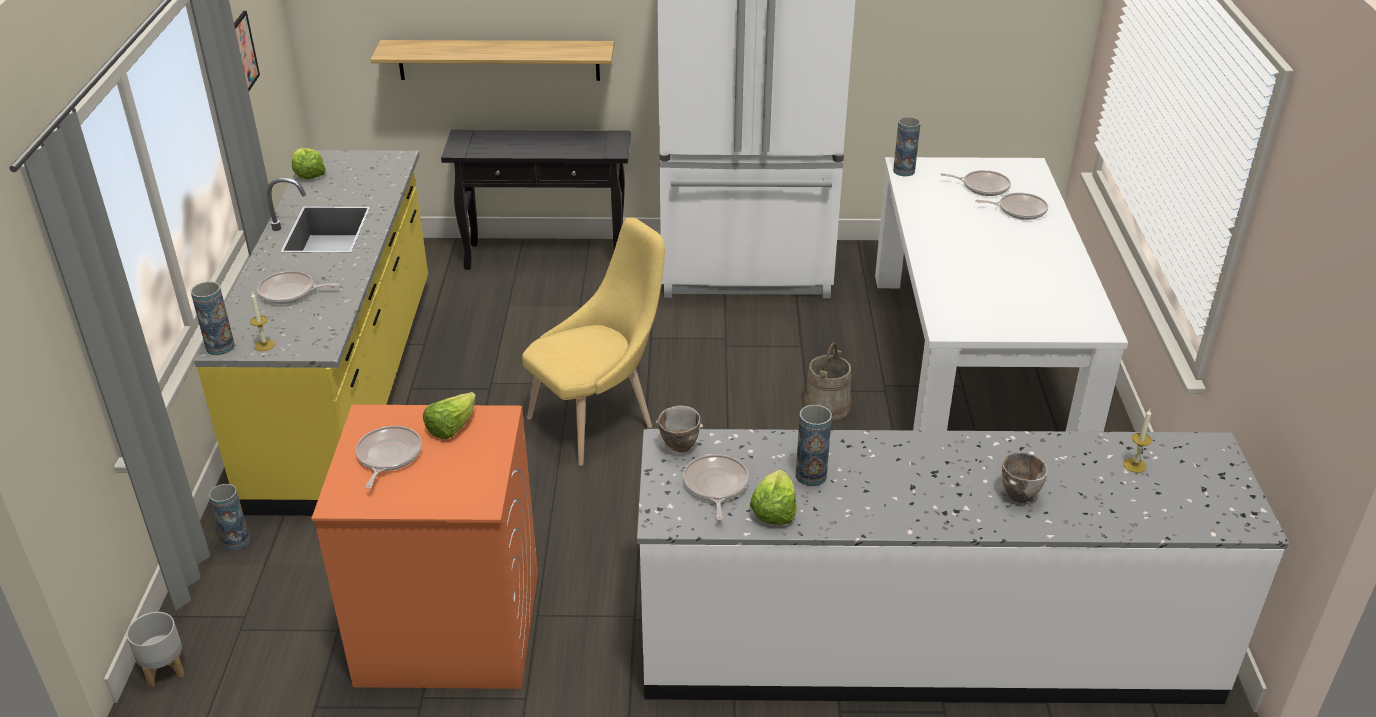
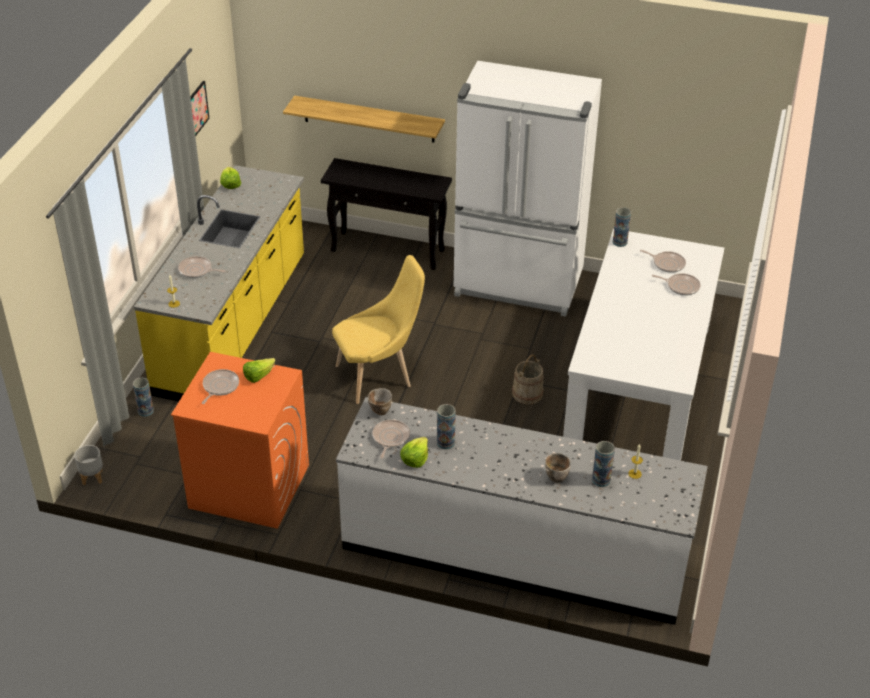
camera: 15 degrees right, 5 degrees up
vase [191,282,235,355] -> vase moved to [592,441,615,487]

